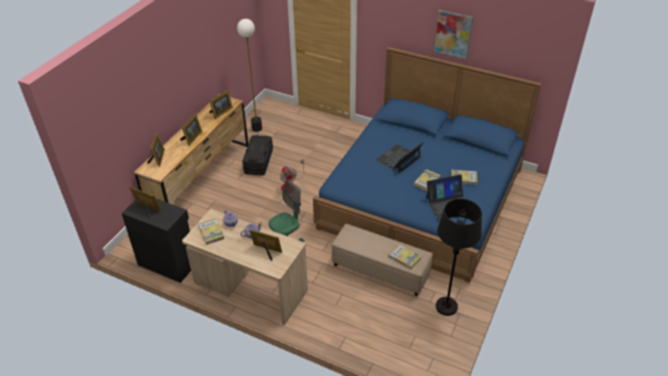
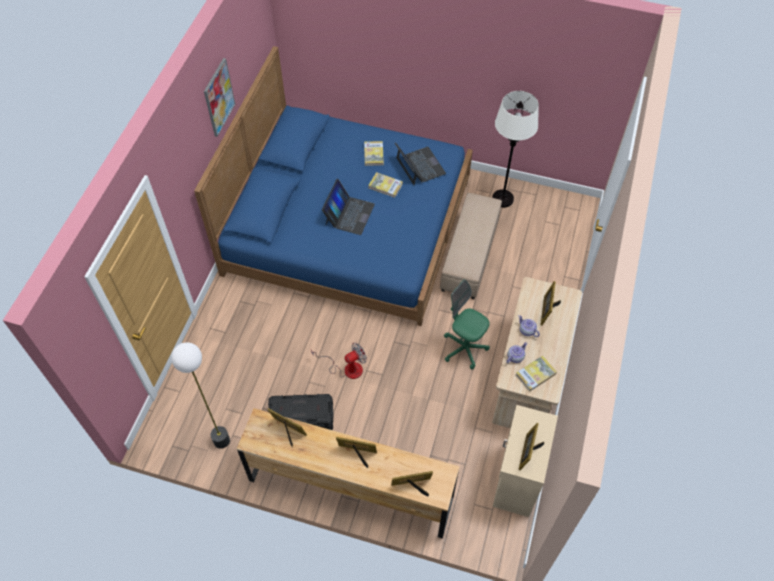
camera: 100 degrees left, 15 degrees up
black cabinet [122,199,191,283] -> beige cabinet [493,405,558,517]
laptop [376,142,423,173] -> laptop turned 105 degrees counterclockwise [322,179,375,235]
book [388,244,421,269] -> none
black floor lamp [436,199,482,316] -> white floor lamp [492,91,539,208]

